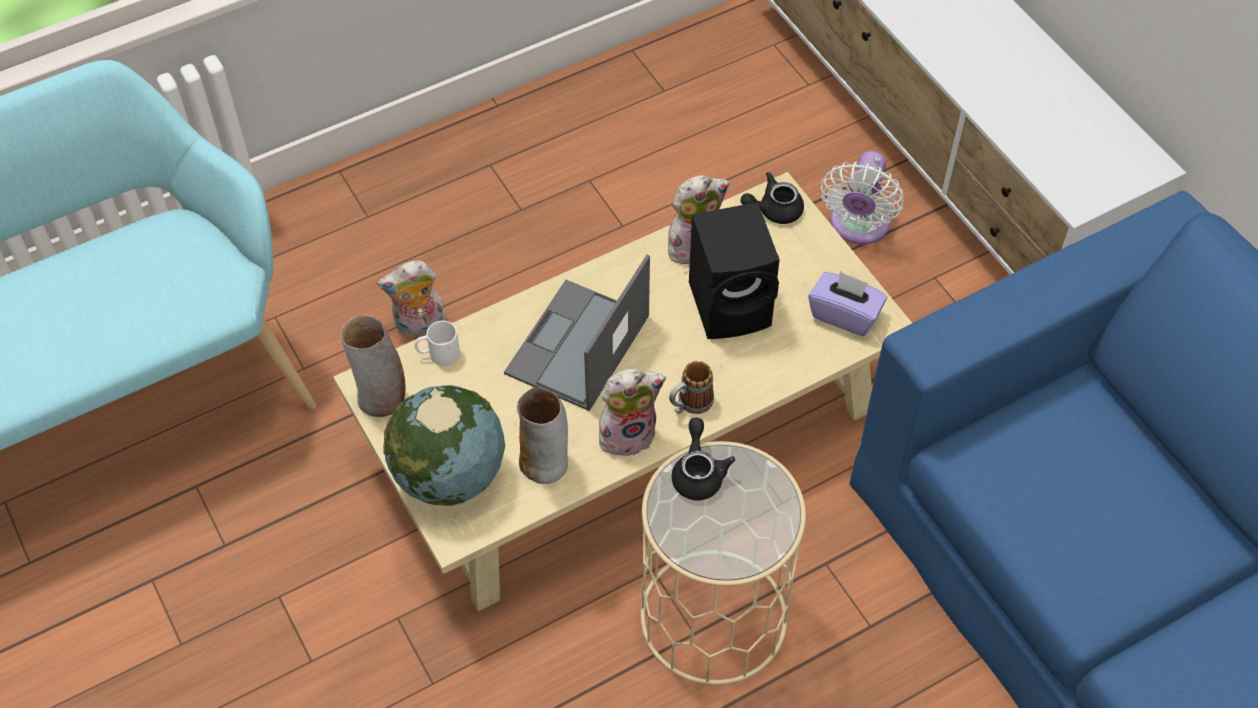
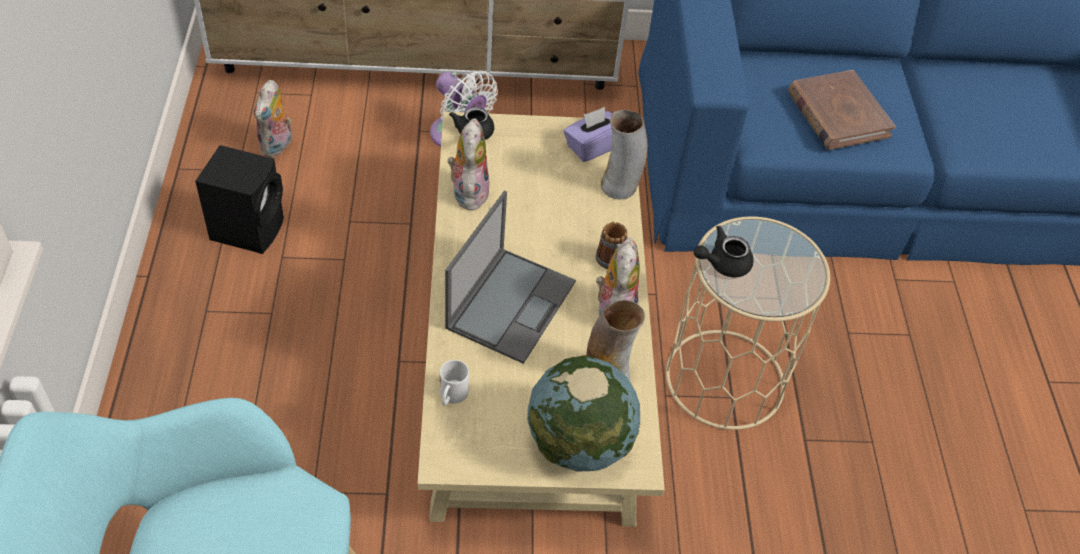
camera: 65 degrees left, 5 degrees down
vase [341,315,406,417] -> vase moved to [601,109,647,200]
plush toy [377,260,446,336] -> plush toy moved to [254,80,292,157]
laptop [504,255,650,411] -> laptop turned 120 degrees counterclockwise [445,191,576,364]
black teapot [672,418,735,501] -> black teapot turned 45 degrees counterclockwise [694,226,754,277]
black speaker [689,202,780,339] -> black speaker moved to [195,145,284,254]
none -> brown book [788,70,896,150]

